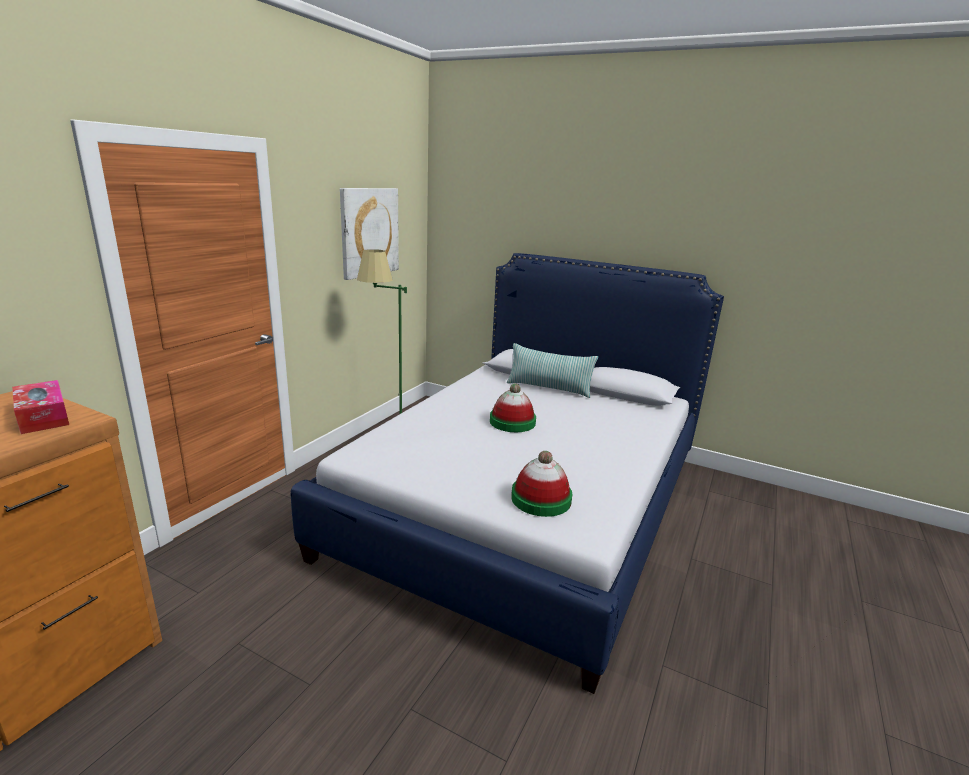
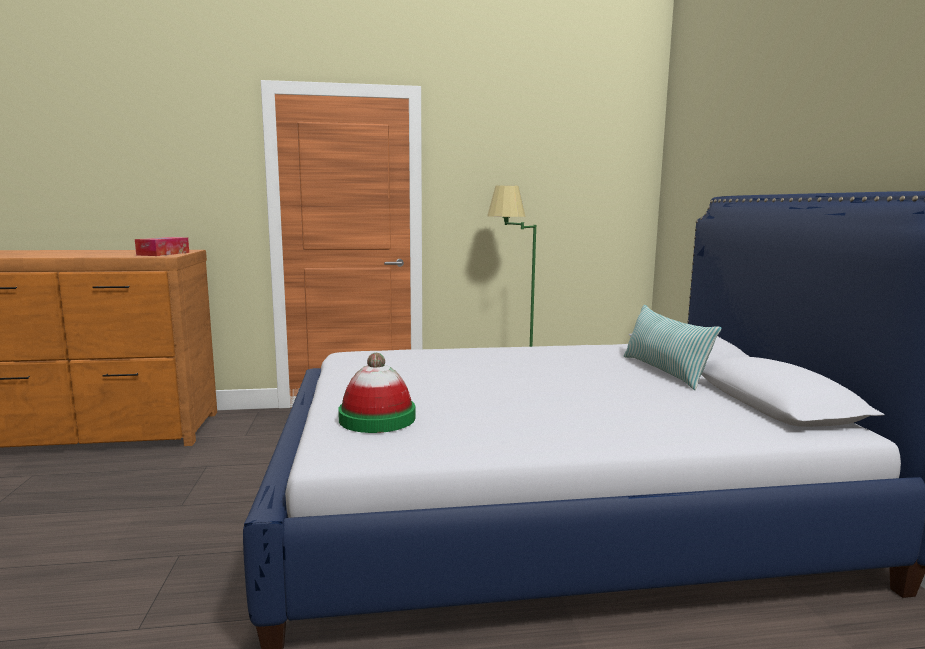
camera: 55 degrees right, 10 degrees down
picture [340,188,399,280] -> none
hat [490,384,536,432] -> none

